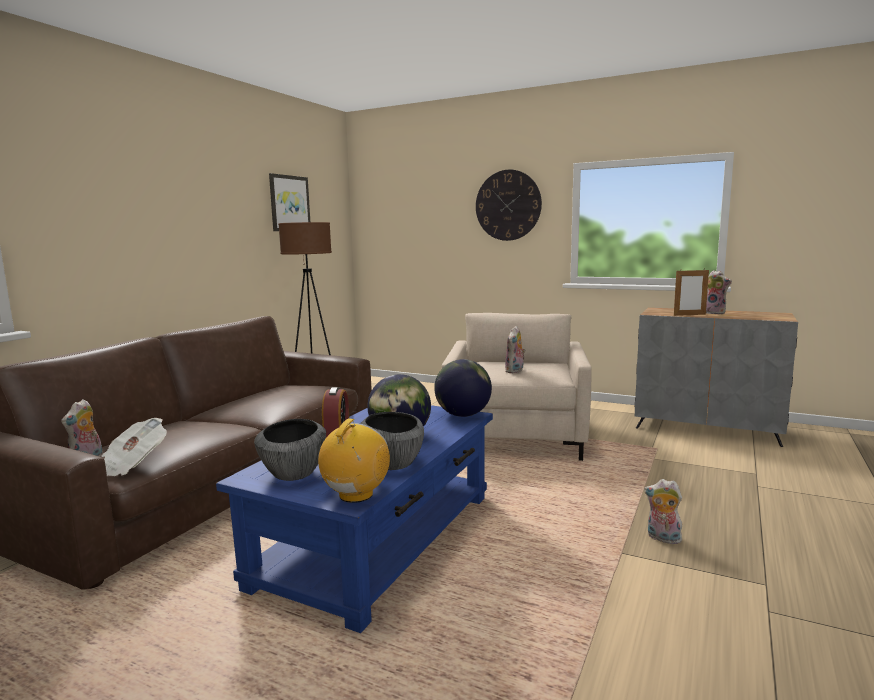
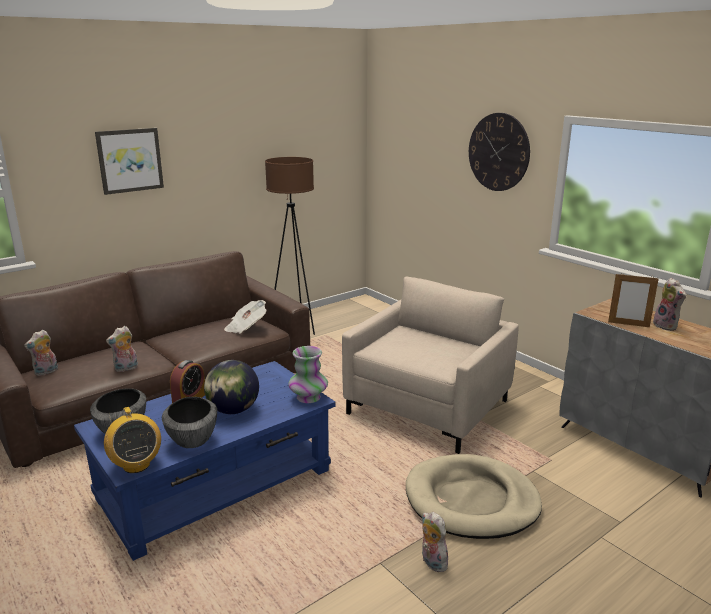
camera: 25 degrees right, 10 degrees up
newspaper [101,418,167,476] -> newspaper moved to [224,300,266,334]
picture [269,173,310,231] -> picture moved to [95,128,164,195]
radio [318,418,390,503] -> radio turned 105 degrees clockwise [104,407,161,473]
globe [434,359,492,417] -> vase [288,346,328,403]
plush toy [505,326,526,373] -> plush toy moved to [106,326,138,372]
none -> beige dog bed [406,454,542,539]

